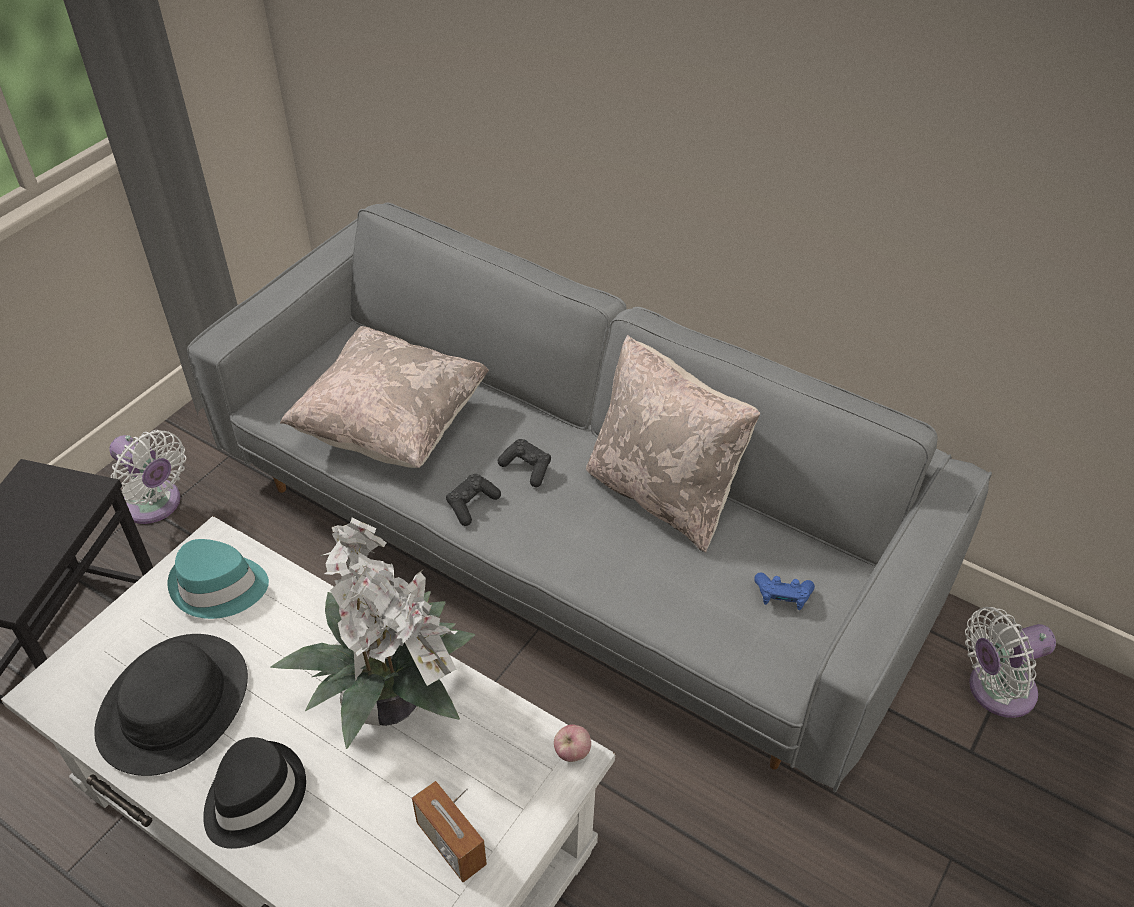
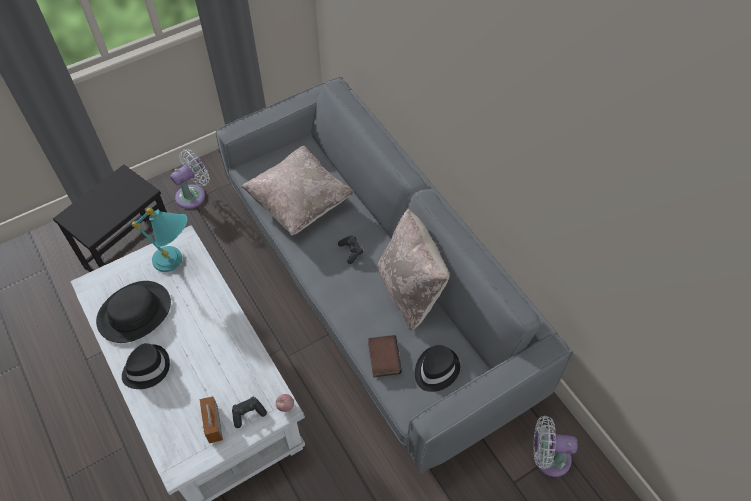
camera: 25 degrees right, 10 degrees up
white fan [109,430,186,524] -> white fan turned 105 degrees counterclockwise [170,149,209,209]
turquoise hat [167,539,269,619] -> turquoise table lamp [132,207,187,272]
potted plant [270,517,475,749] -> none
black game controller [446,474,501,526] -> black game controller moved to [232,397,267,428]
blue game controller [754,572,815,610] -> black hat [415,345,460,392]
none -> book [368,335,402,377]

